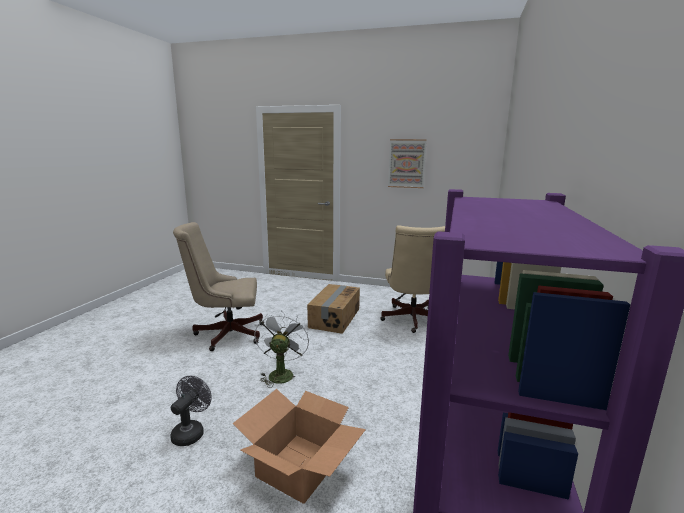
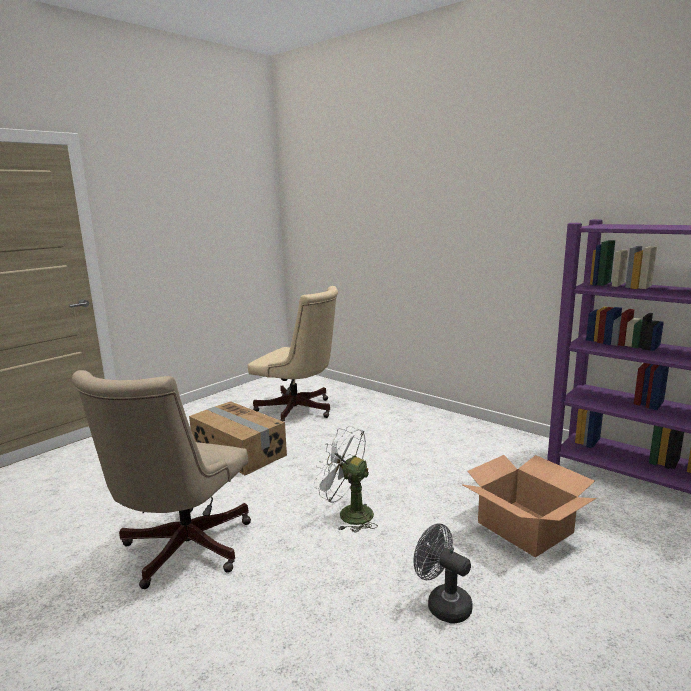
camera: 65 degrees left, 0 degrees up
picture [388,139,427,188] -> none

